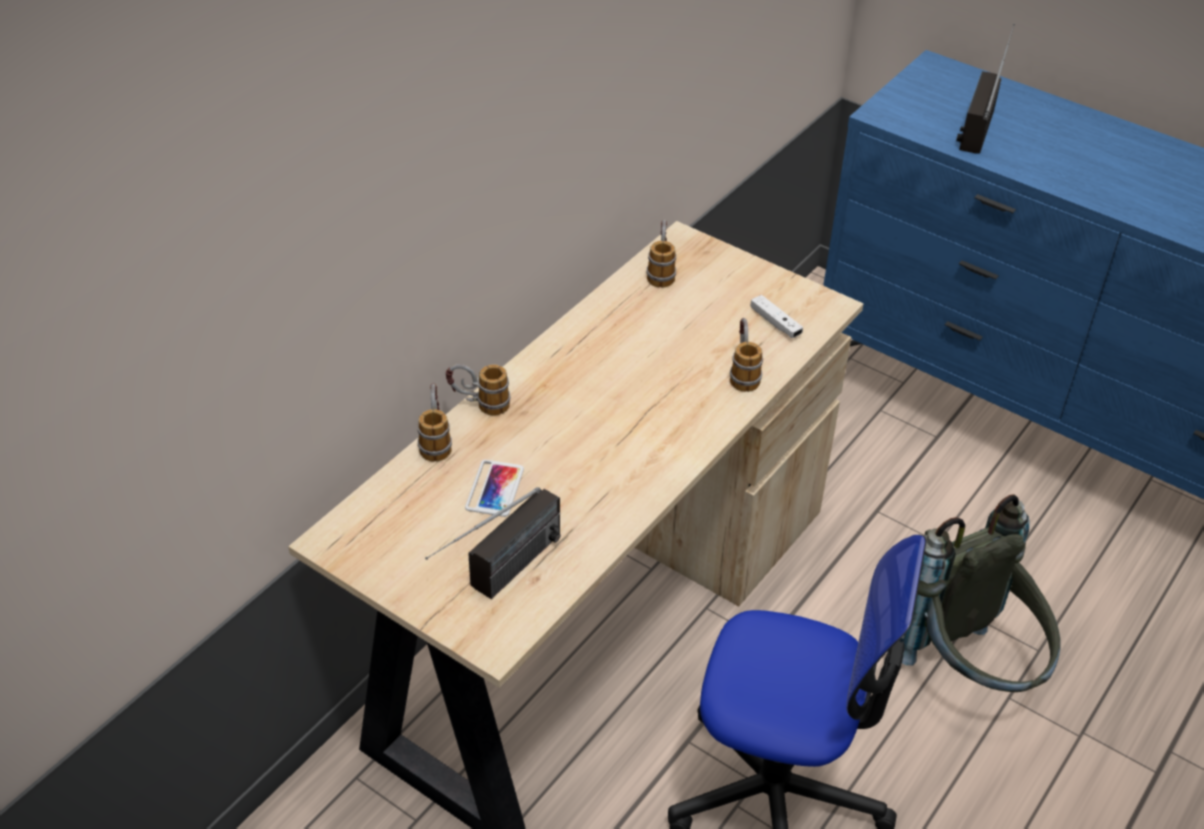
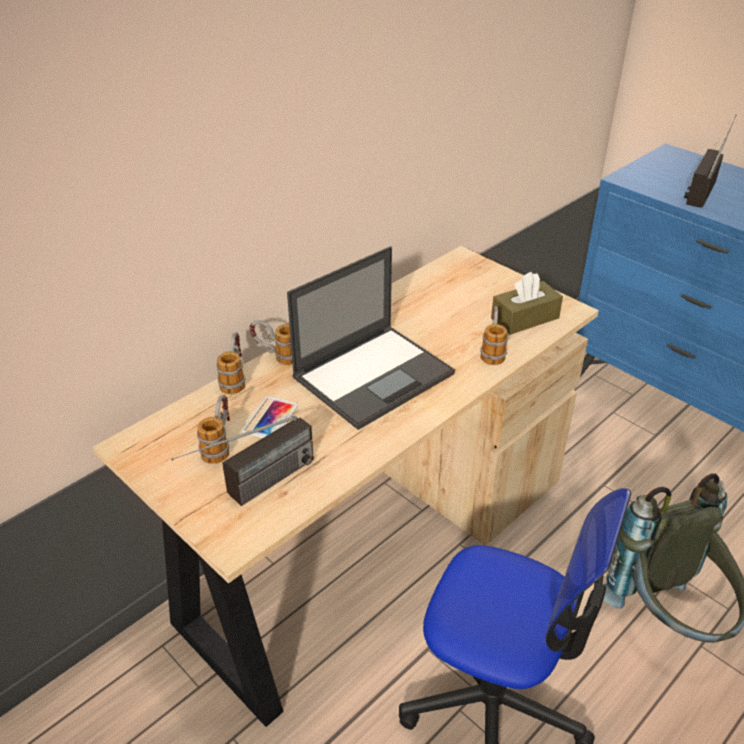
camera: 10 degrees right, 5 degrees down
mug [647,220,676,288] -> mug moved to [197,395,230,464]
white game controller [751,295,803,338] -> brown tissue box [491,272,563,335]
none -> laptop [287,246,455,430]

